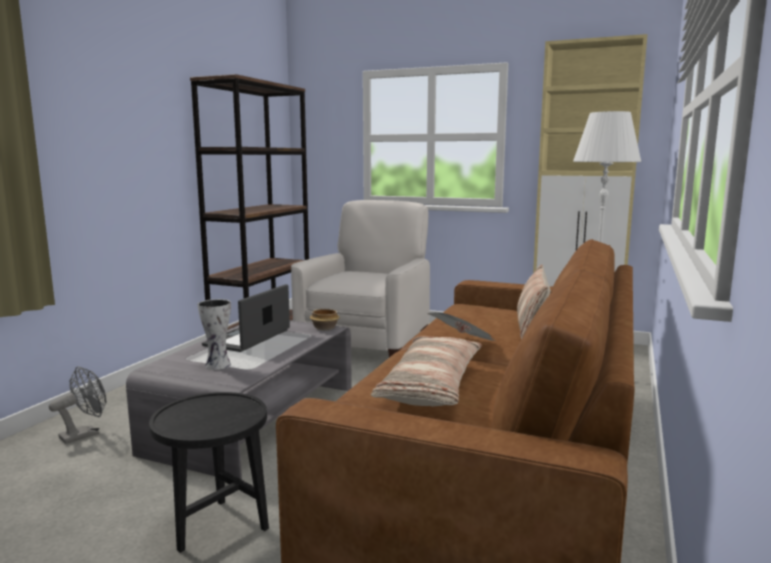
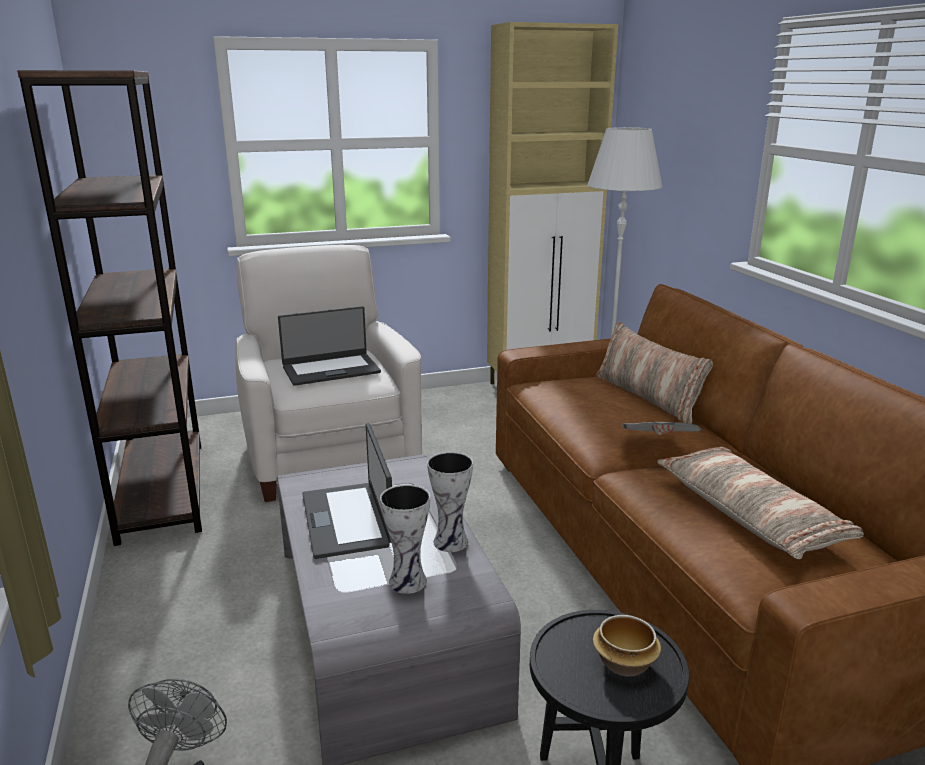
camera: 40 degrees left, 10 degrees up
bowl [310,309,340,330] -> bowl moved to [593,615,661,676]
none -> laptop [278,306,381,386]
none -> vase [427,452,473,552]

